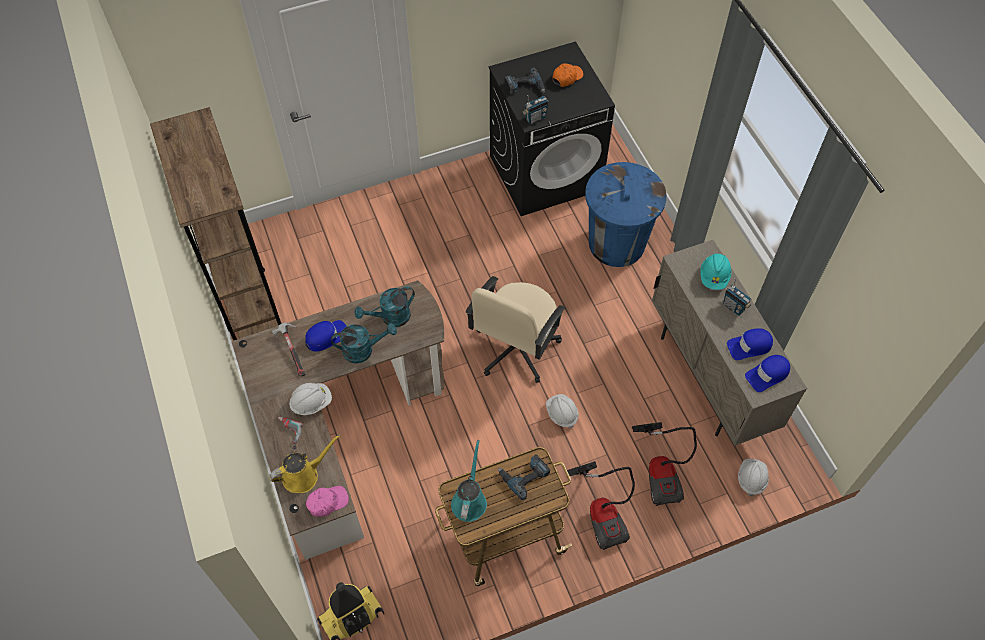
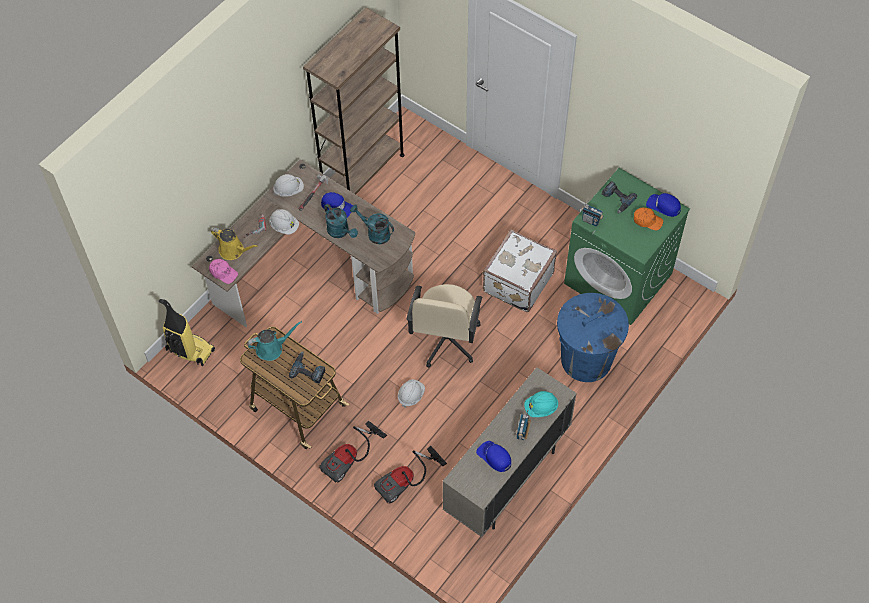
camera: 60 degrees right, 0 degrees up
beige office chair [466,276,565,383] -> beige office chair turned 75 degrees counterclockwise [406,284,482,368]
black washing machine [489,41,615,216] -> green washing machine [564,168,690,325]
white hard hat [738,459,769,497] -> white hard hat moved to [273,174,304,197]
blue cap [745,355,790,392] -> blue cap moved to [646,193,681,217]
none -> white suitcase [483,229,557,312]

